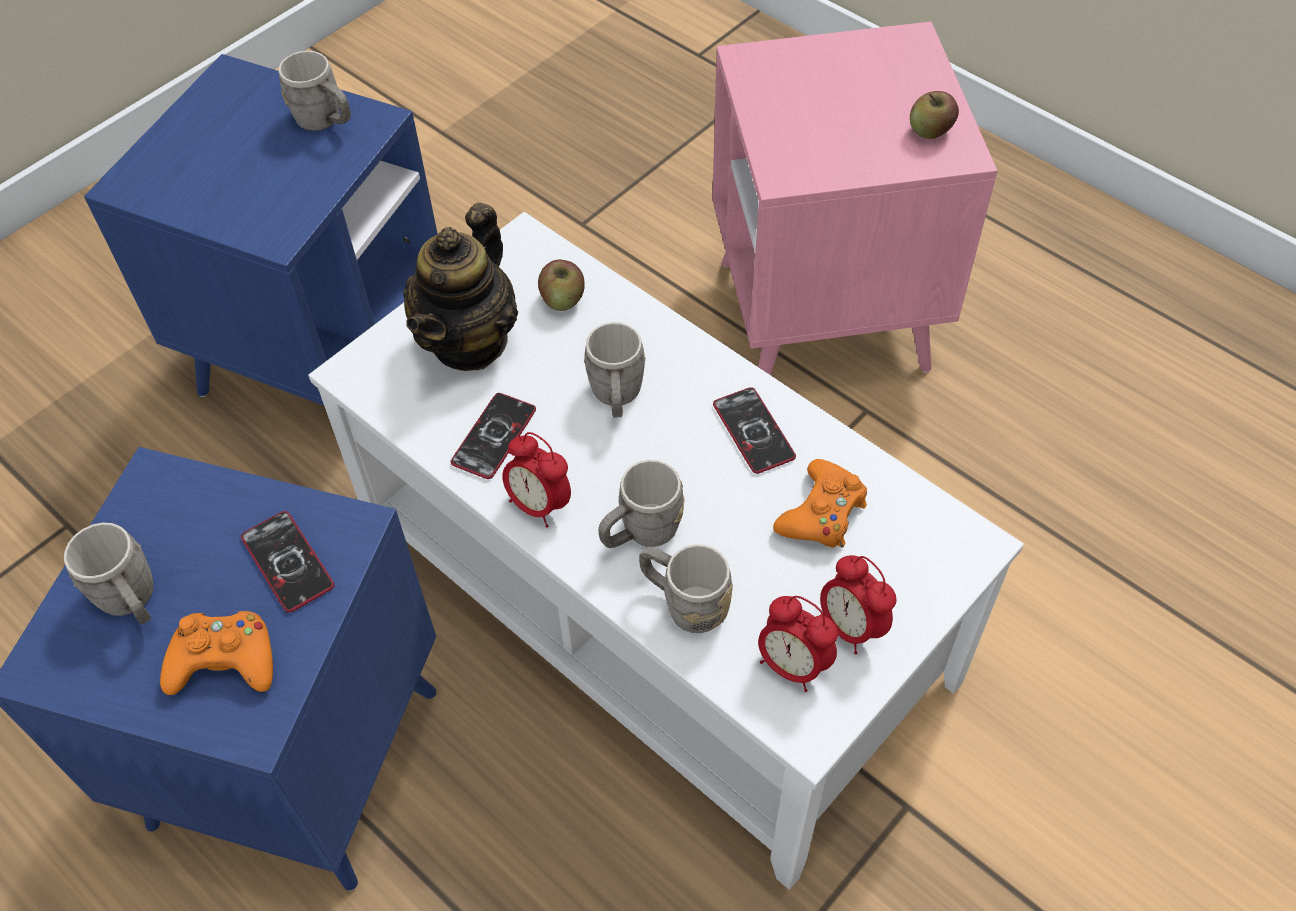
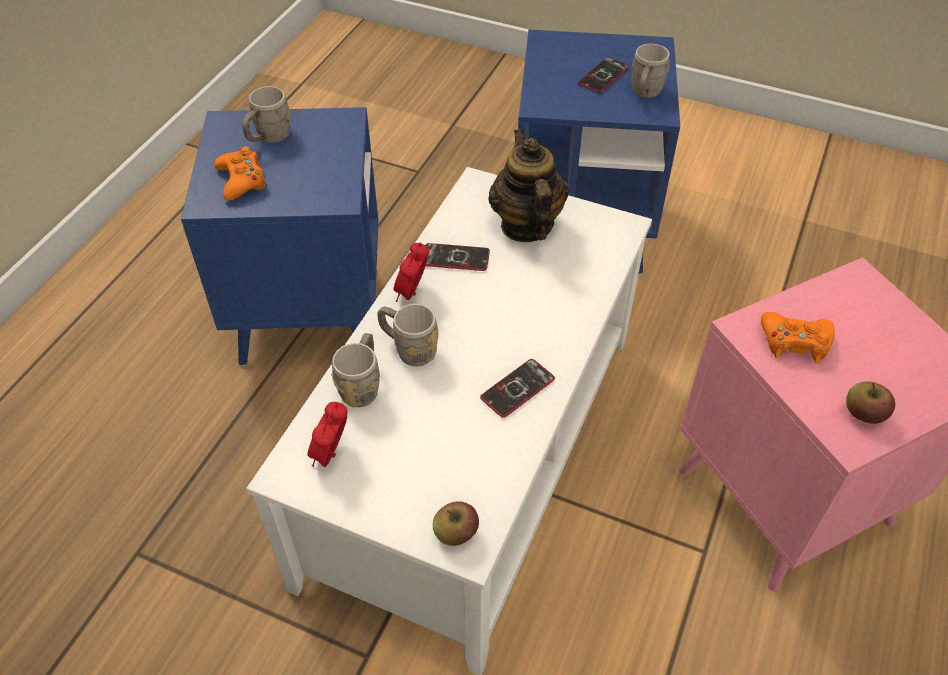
camera: 70 degrees right, 5 degrees down
phone [241,511,334,612] -> phone moved to [578,57,629,93]
teapot [403,203,518,371] -> teapot turned 75 degrees clockwise [488,129,569,242]
apple [538,260,585,311] -> apple moved to [433,501,479,546]
grey mug [584,322,646,418] -> none
orange game controller [773,459,867,548] -> orange game controller moved to [761,312,835,364]
alarm clock [820,555,897,655] -> none

